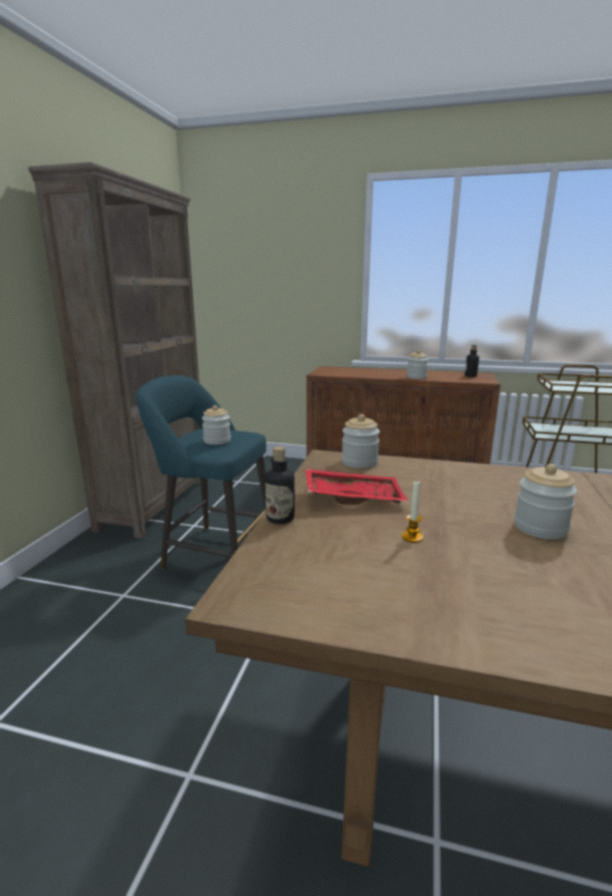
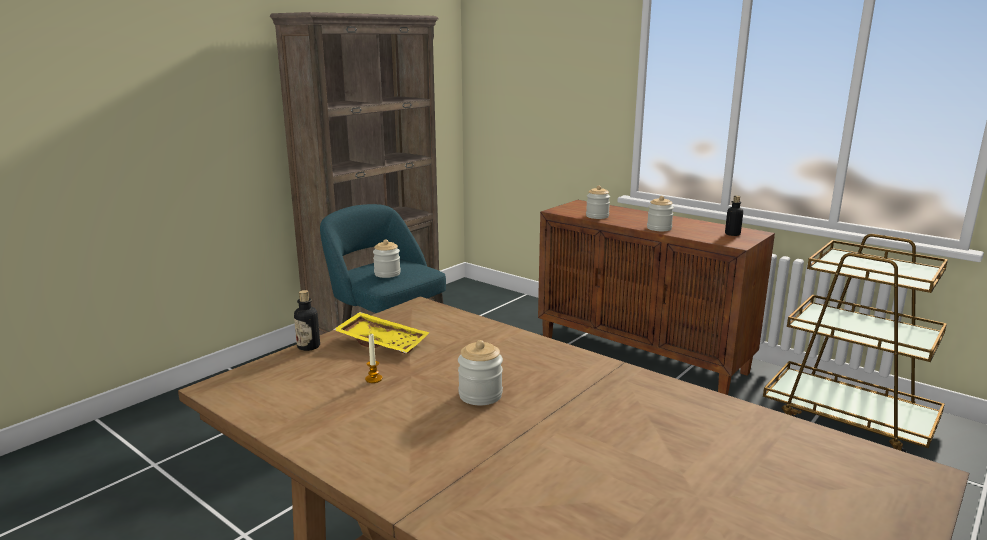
camera: 25 degrees right, 0 degrees up
red tray [306,469,408,505] -> yellow tray [333,312,429,354]
jar [342,414,380,468] -> jar moved to [586,186,610,219]

